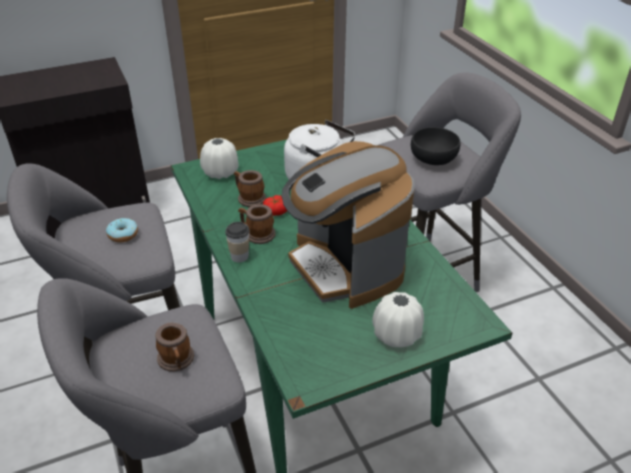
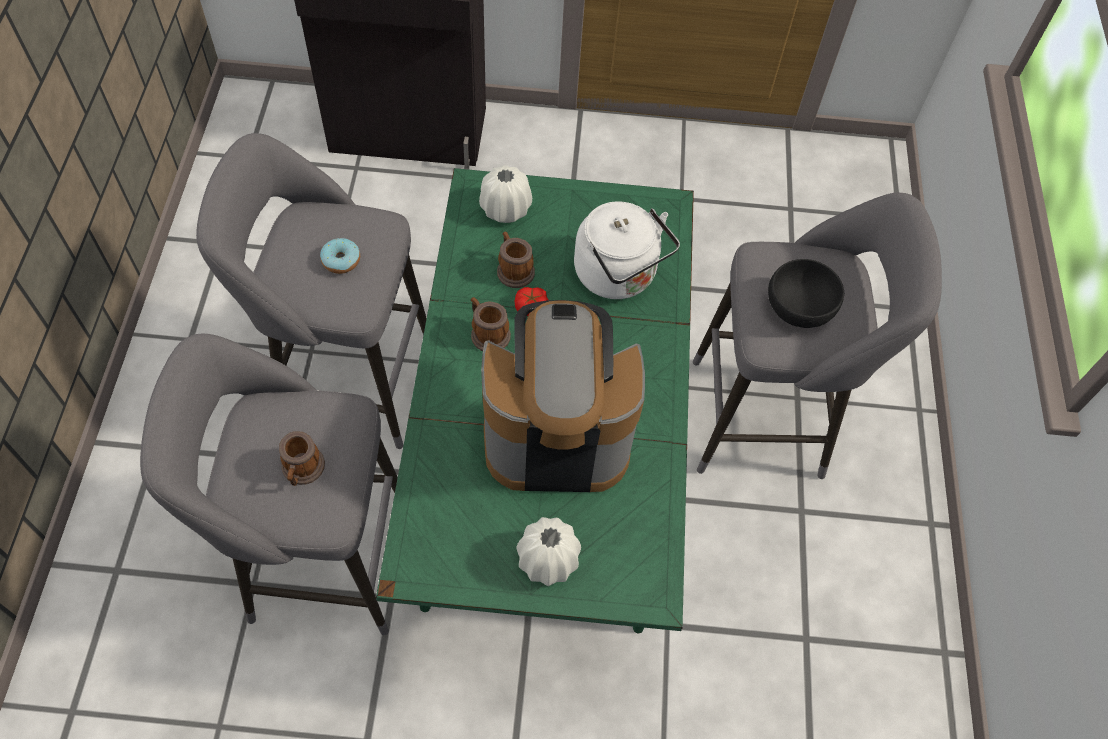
camera: 25 degrees right, 20 degrees up
cup [225,222,249,263] -> none
coffee machine [282,141,415,309] -> coffee machine turned 90 degrees clockwise [481,300,645,492]

